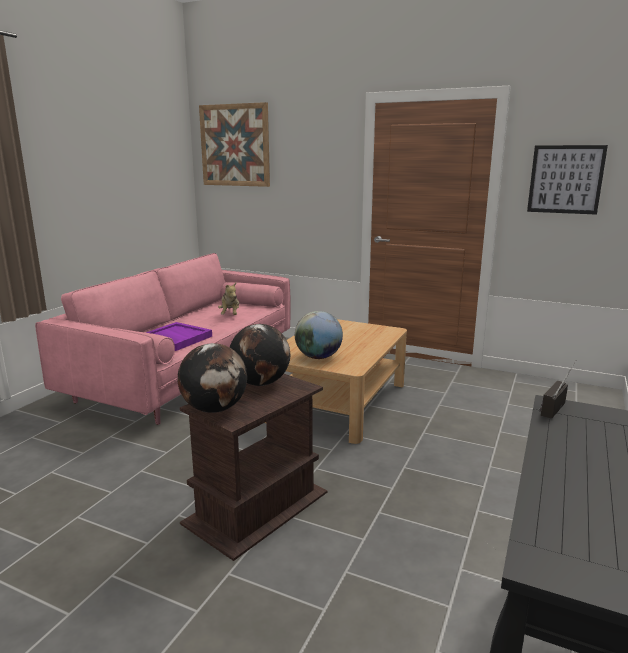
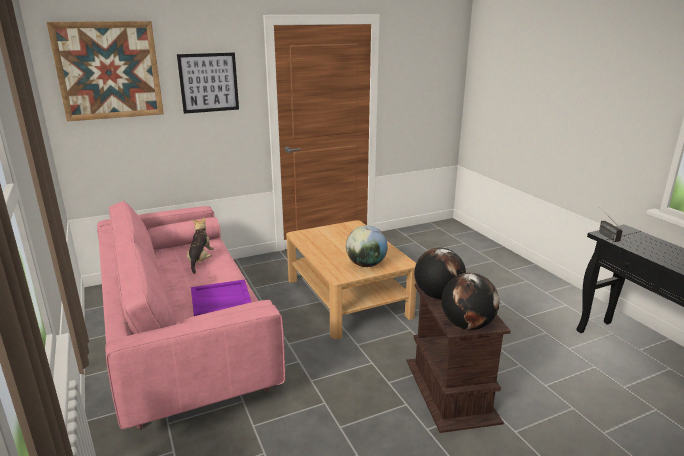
camera: 50 degrees left, 5 degrees up
plush toy [218,283,239,315] -> plush toy turned 120 degrees counterclockwise [187,218,214,274]
picture [527,145,608,215] -> picture moved to [177,52,239,114]

